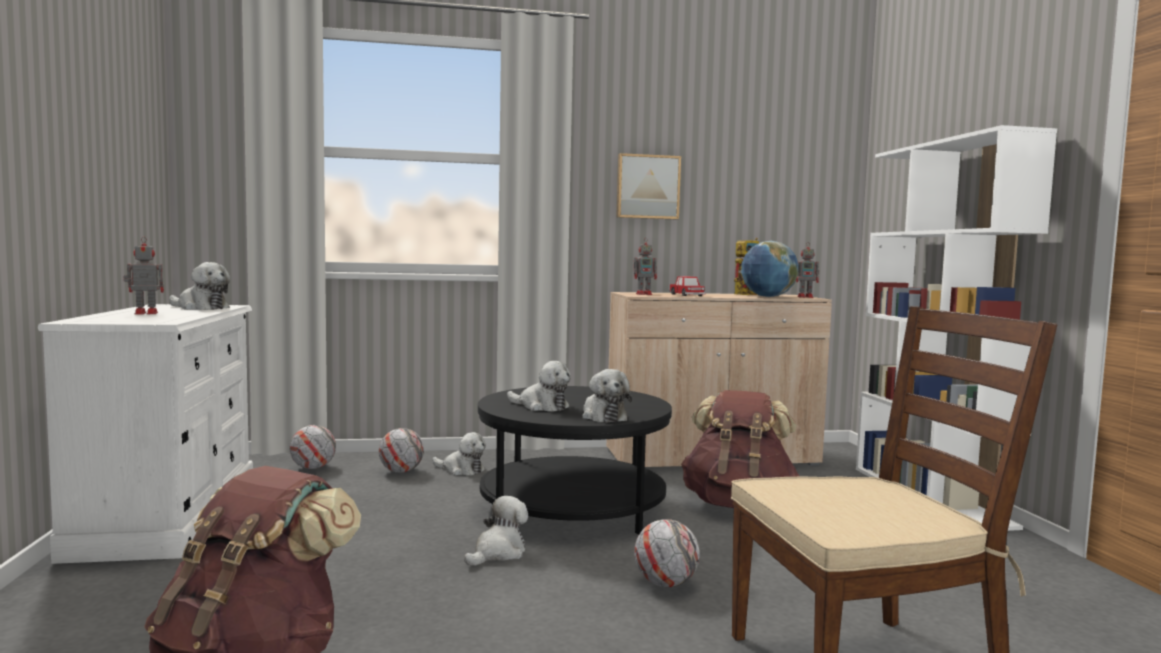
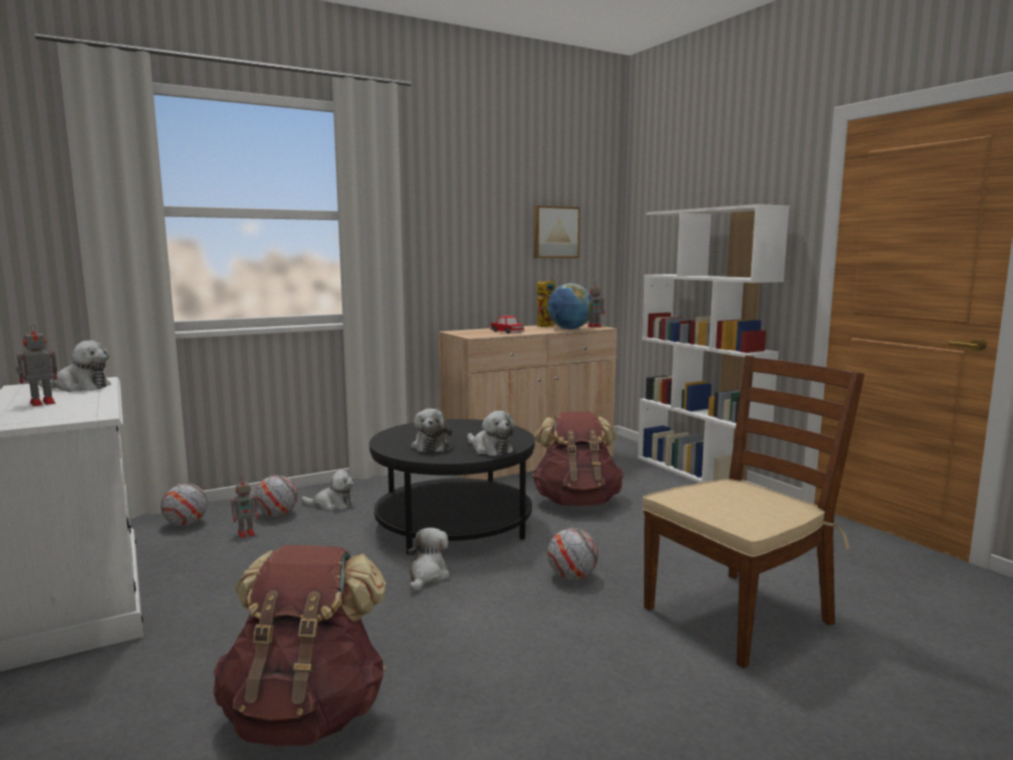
camera: 20 degrees left, 5 degrees up
plush toy [507,361,571,412] -> plush toy turned 75 degrees clockwise [411,408,452,452]
picture [616,153,681,219] -> picture moved to [534,206,580,258]
toy robot [634,238,657,295] -> toy robot moved to [231,477,259,538]

